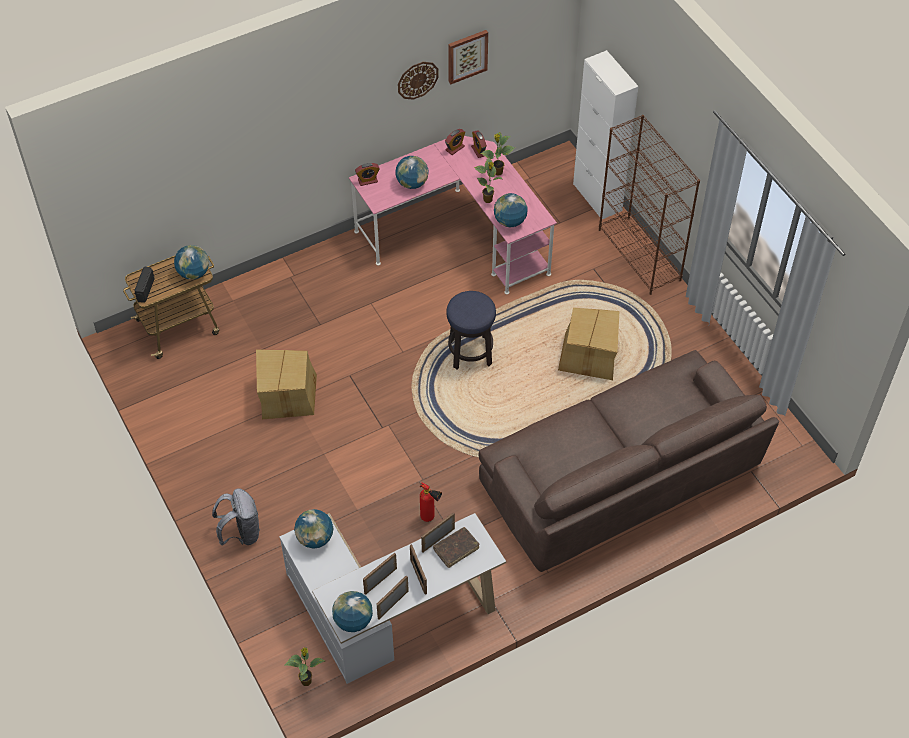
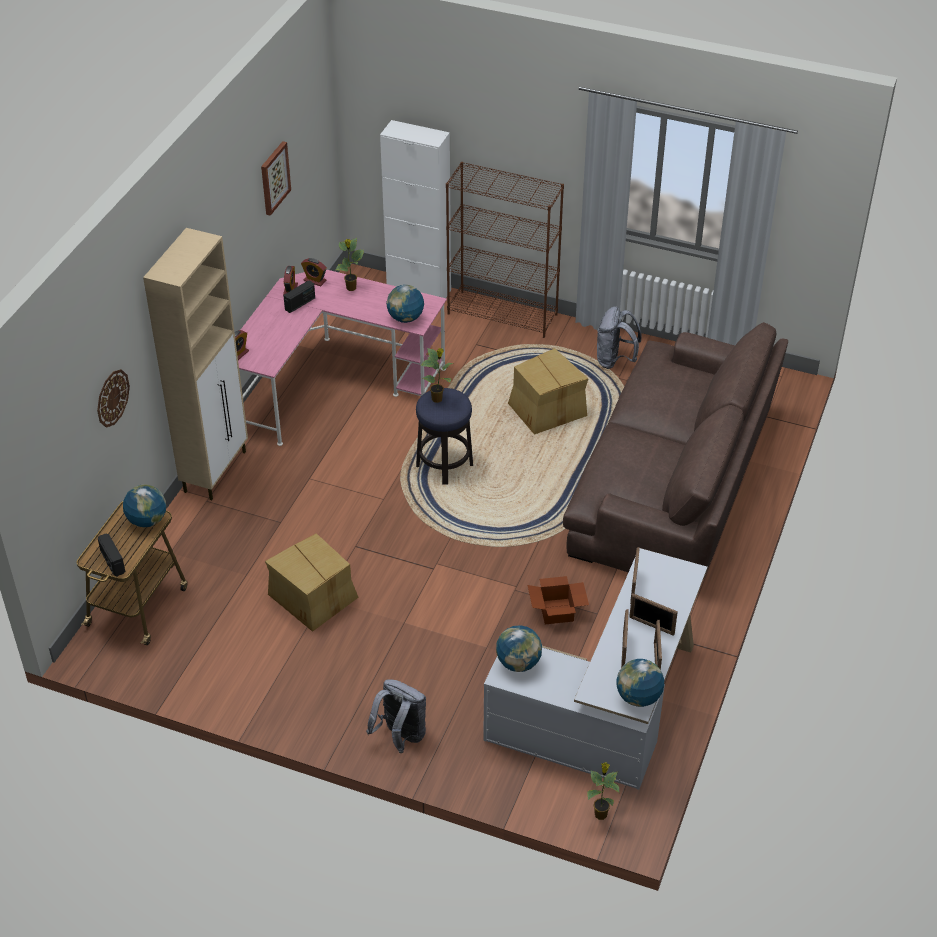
camera: 40 degrees left, 10 degrees down
globe [395,156,429,189] -> none
wall clock [398,62,439,100] -> wall clock moved to [97,369,130,427]
fire extinguisher [420,482,442,522] -> cardboard box [528,576,589,624]
brown book [433,527,480,568] -> none
potted plant [474,157,502,203] -> potted plant moved to [420,348,453,403]
none -> beige cabinet [143,228,248,500]
none -> radio [283,280,315,313]
none -> grey backpack [597,307,642,369]

